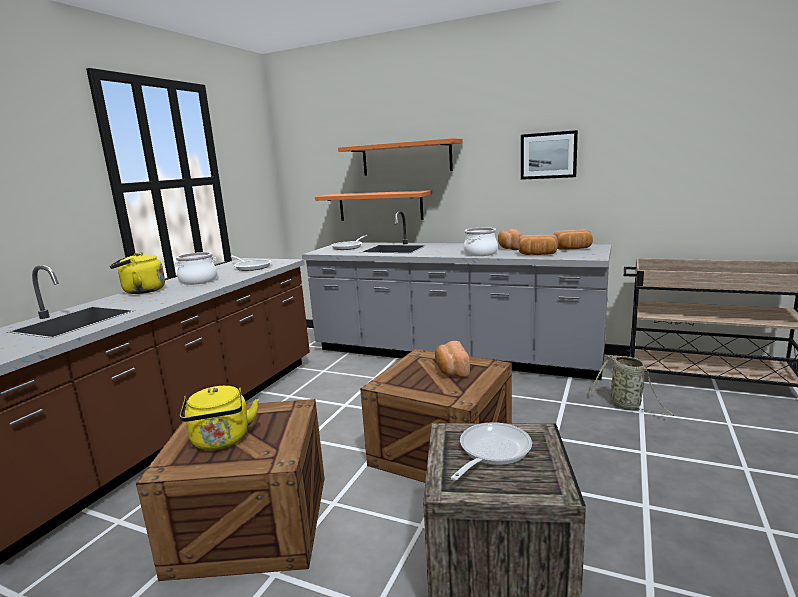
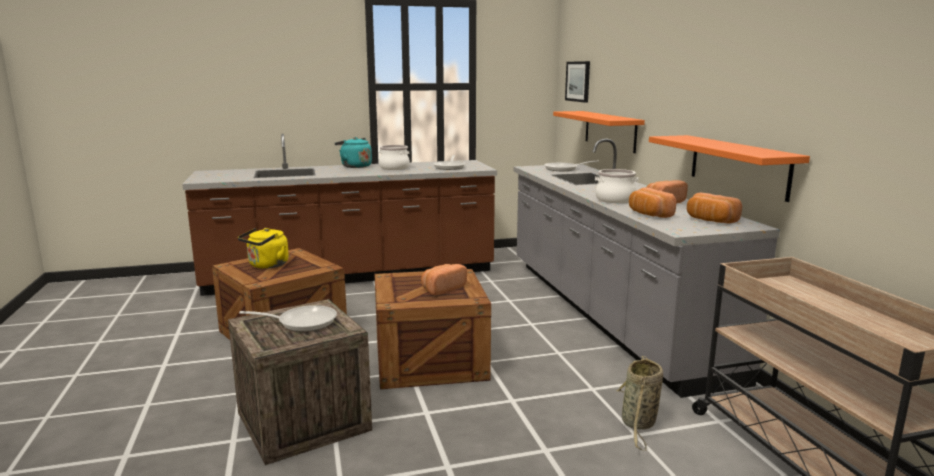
camera: 50 degrees right, 0 degrees up
yellow kettle [110,252,165,294] -> turquoise kettle [334,137,372,168]
orange shelf [338,138,463,176] -> orange shelf moved to [649,135,810,202]
picture [521,130,578,180] -> picture moved to [565,61,590,103]

